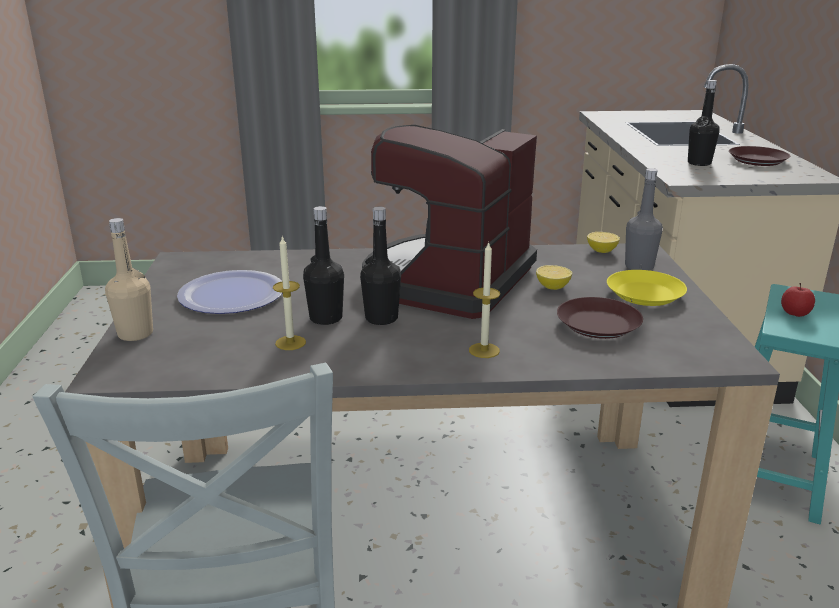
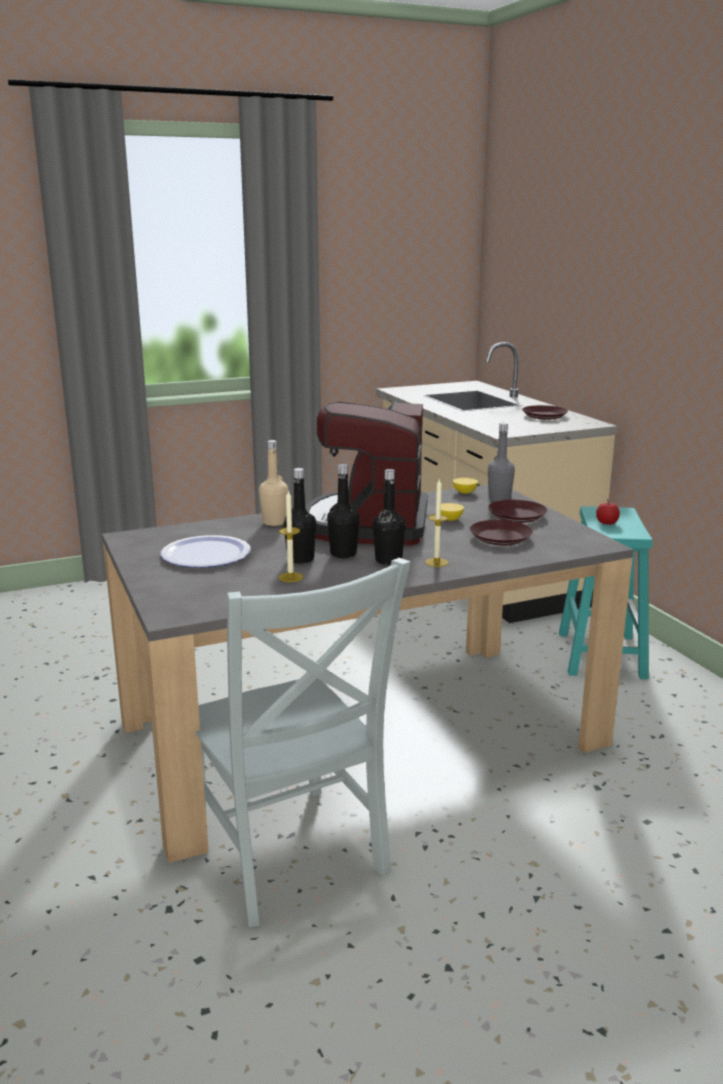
camera: 20 degrees left, 5 degrees down
beige bottle [105,218,153,341] -> beige bottle moved to [259,440,288,526]
yellow plate [607,270,687,306] -> brown plate [488,500,547,523]
black bottle [688,80,720,166] -> black bottle moved to [373,469,406,565]

